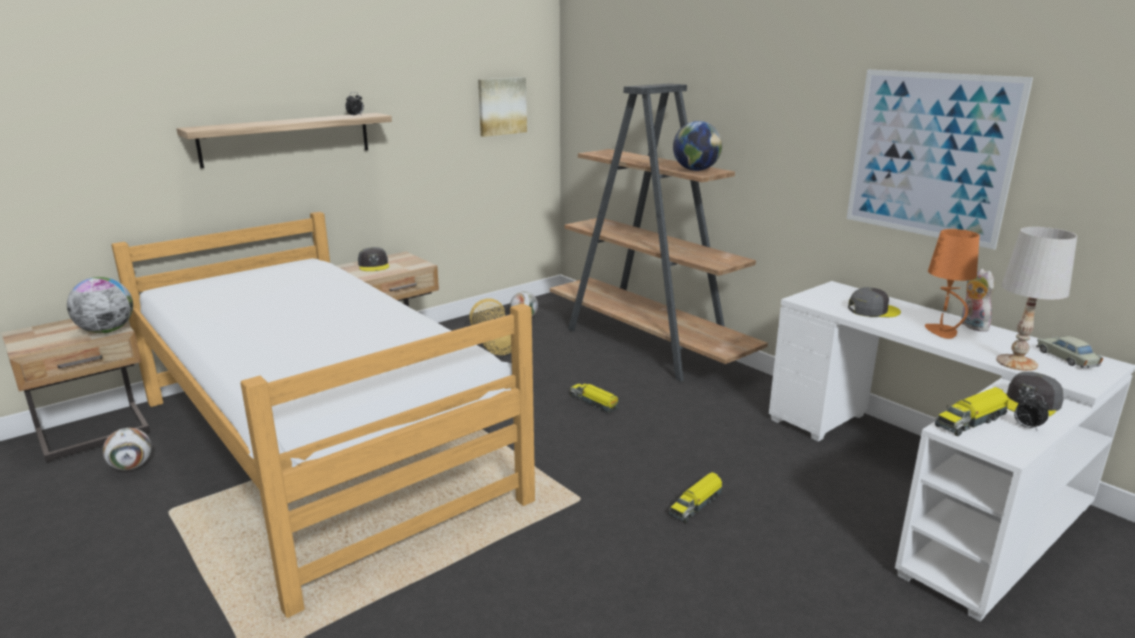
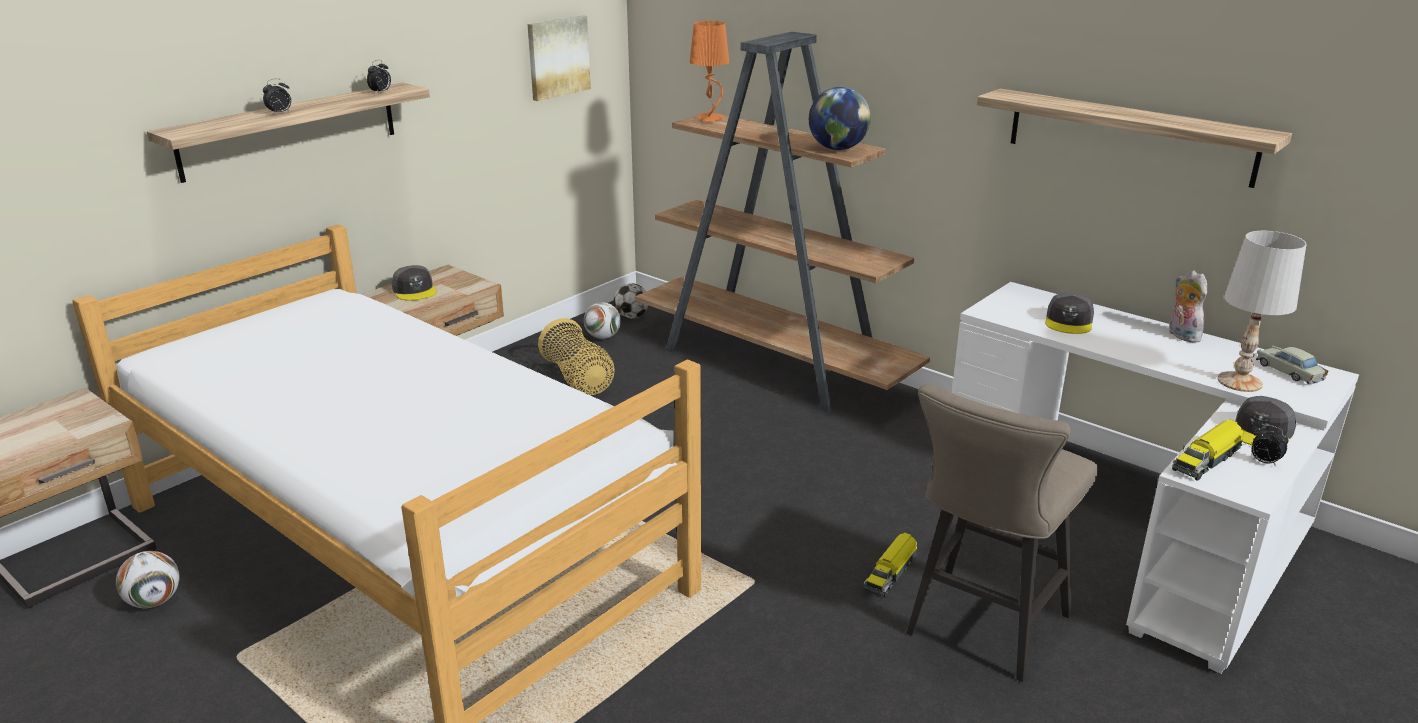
camera: 10 degrees left, 5 degrees up
globe [67,277,133,333] -> none
toy truck [570,383,620,412] -> none
picture [847,69,1033,250] -> shelf [977,88,1292,188]
grey cap [848,287,901,317] -> grey cap turned 120 degrees clockwise [1045,292,1094,334]
orange table lamp [925,229,980,339] -> orange table lamp moved to [690,21,729,122]
none -> alarm clock [263,78,291,115]
none -> football [614,283,649,319]
none -> beige stool [906,384,1098,682]

